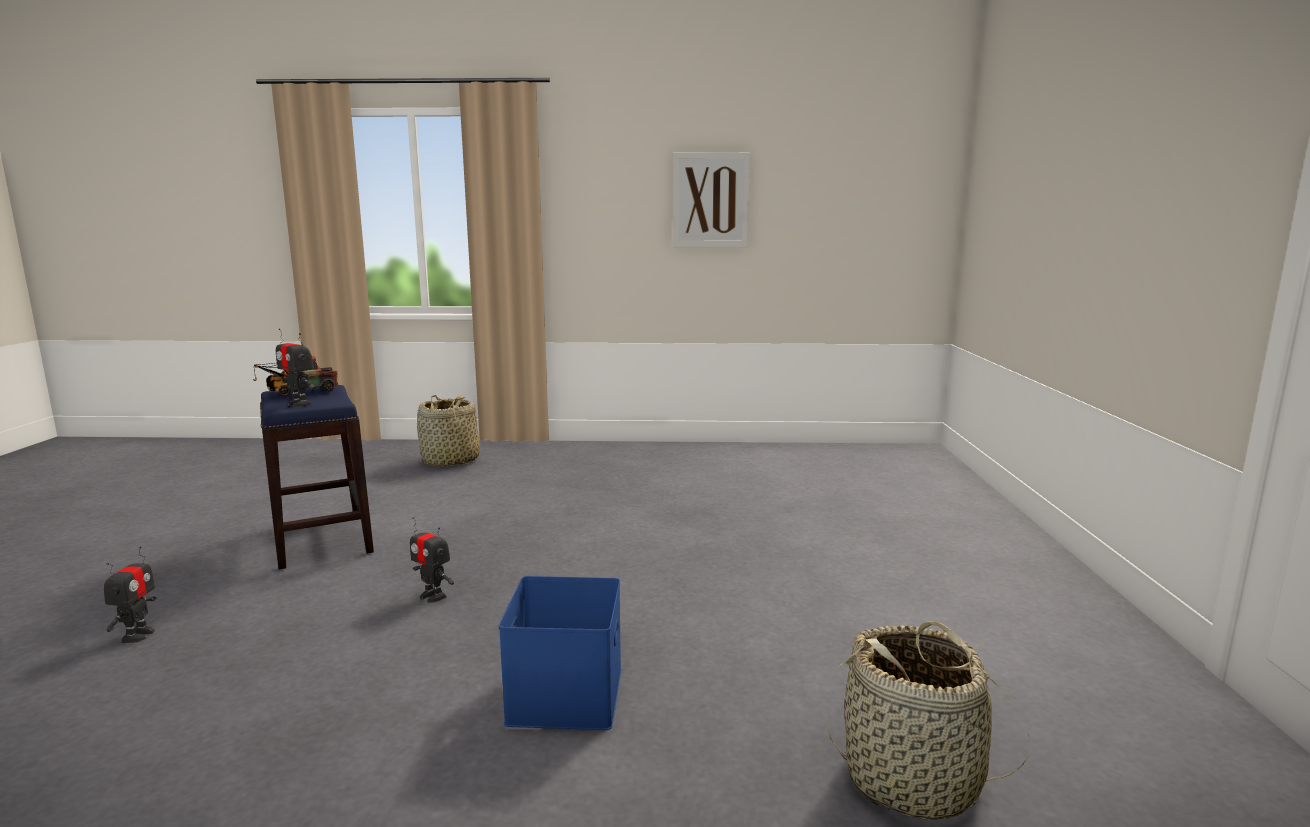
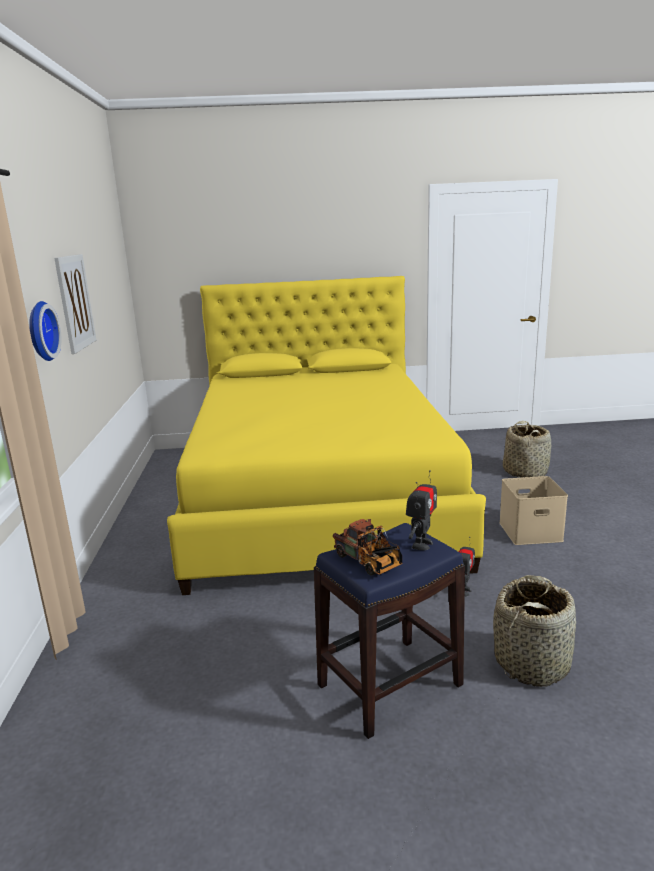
camera: 95 degrees left, 5 degrees up
toy robot [104,546,157,643] -> none
basket [417,394,480,467] -> basket moved to [493,575,576,687]
blue storage box [499,576,621,730] -> beige storage box [499,476,568,545]
none -> wall clock [29,301,61,361]
none -> yellow bed [167,276,486,595]

